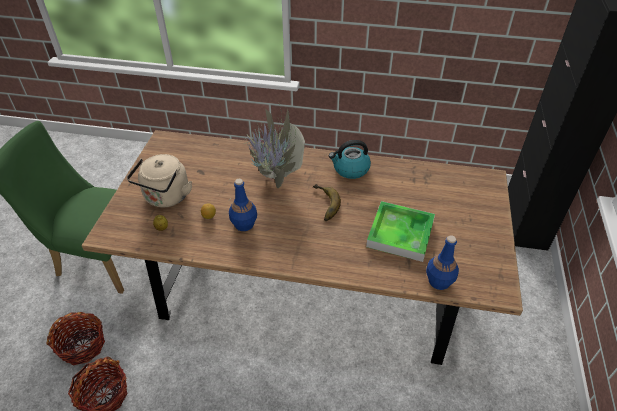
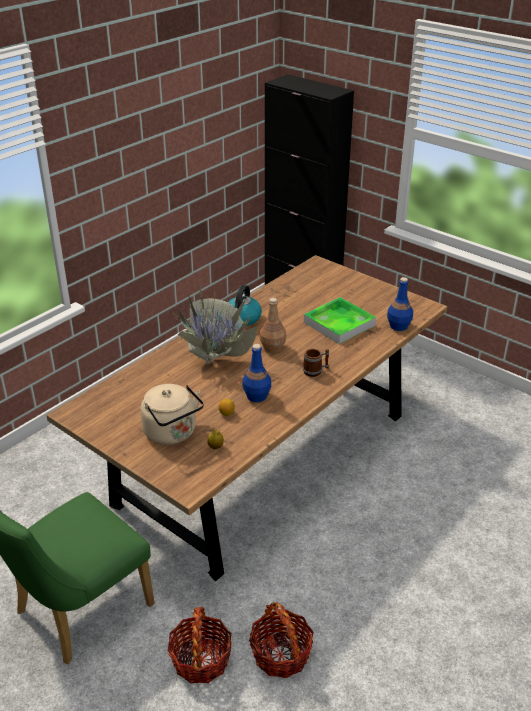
camera: 60 degrees left, 10 degrees down
banana [313,184,341,221] -> brown bottle [260,298,286,353]
none -> mug [303,349,329,377]

